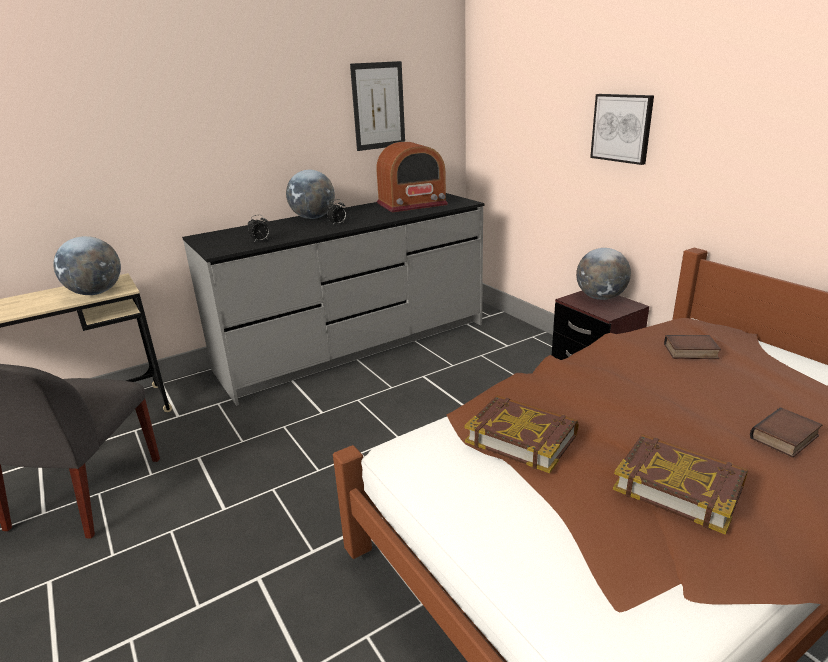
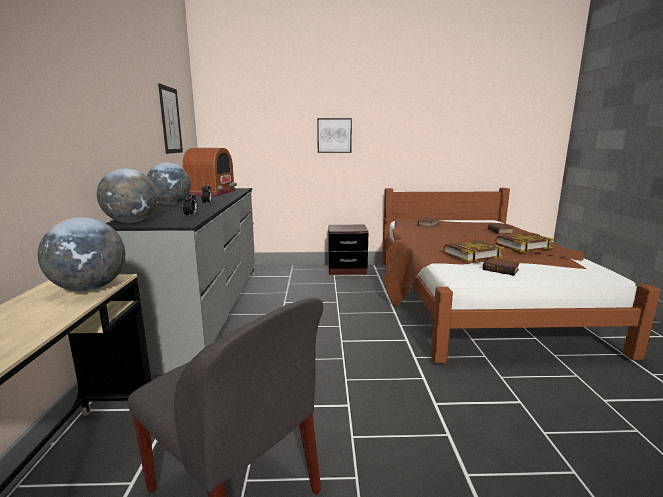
camera: 60 degrees left, 10 degrees down
globe [576,248,631,300] -> globe moved to [97,169,157,223]
none -> book [483,258,520,276]

